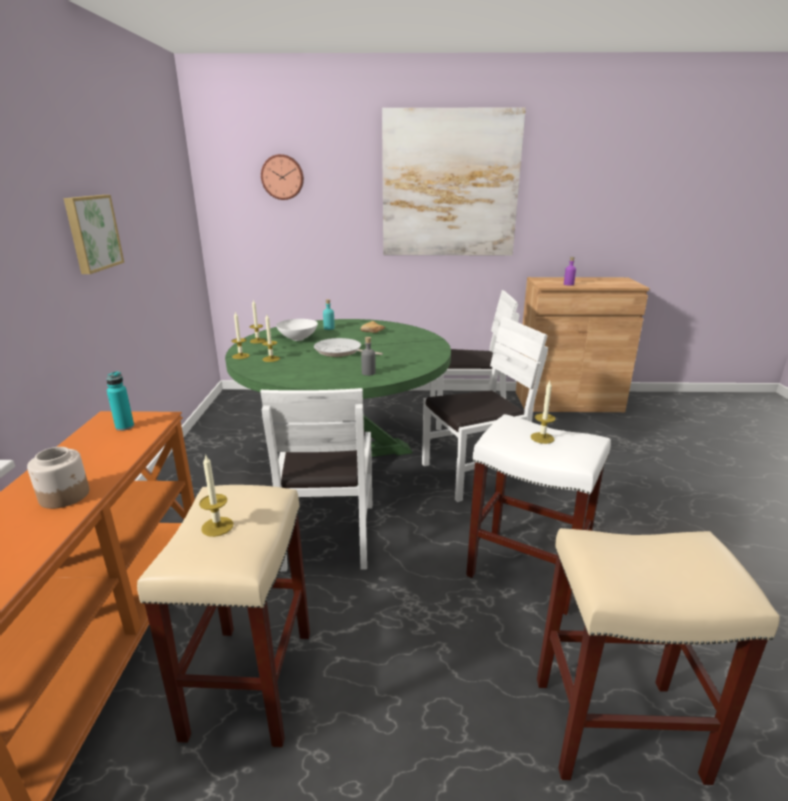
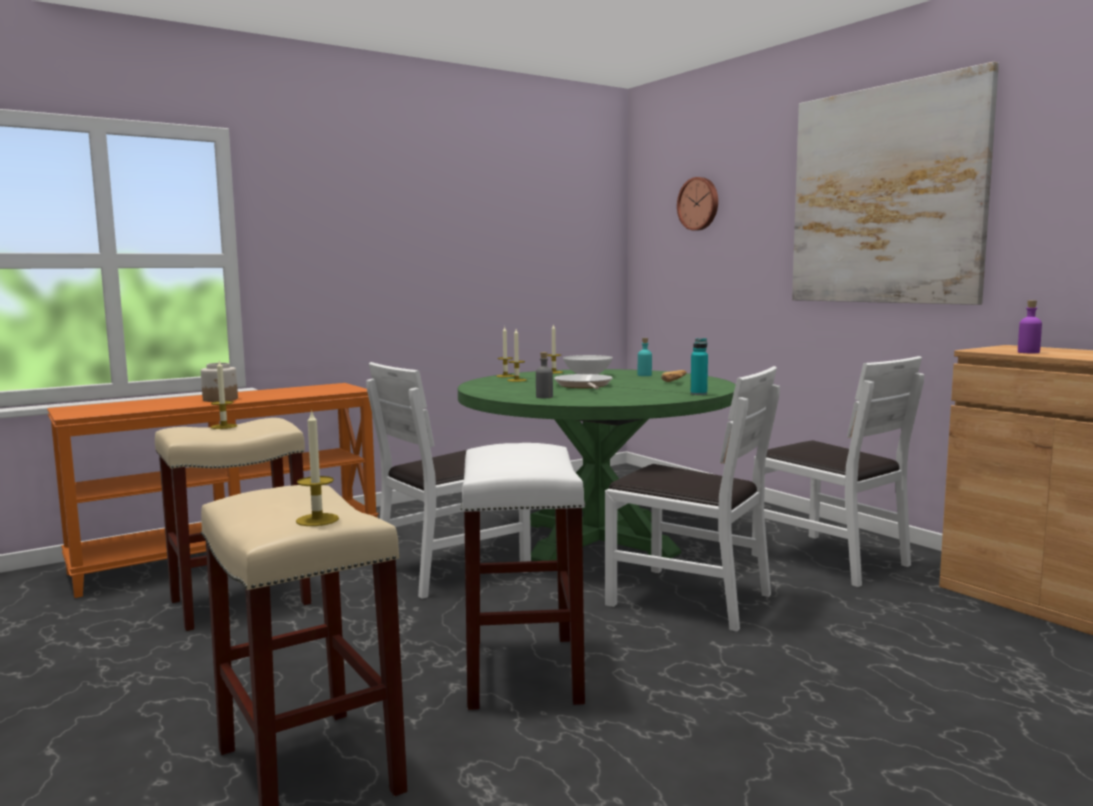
camera: 55 degrees right, 15 degrees down
picture [63,195,124,274] -> none
turquoise bottle [107,371,134,431] -> turquoise bottle moved to [691,338,708,395]
candle [531,381,555,444] -> candle moved to [296,409,339,526]

